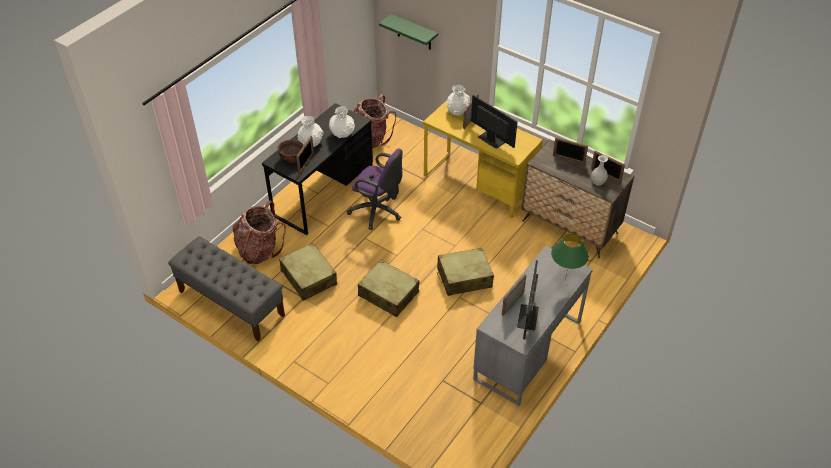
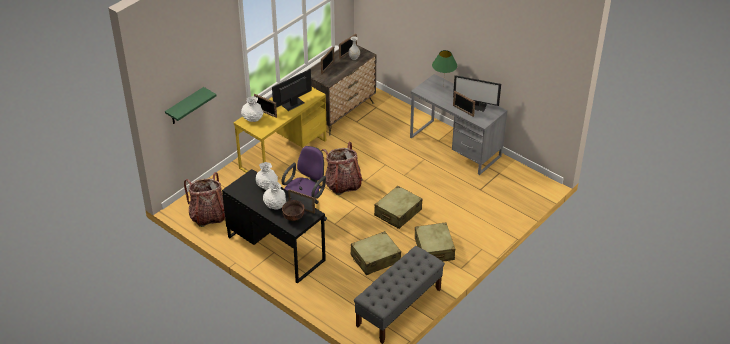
camera: 85 degrees left, 5 degrees down
backpack [232,200,286,264] -> backpack moved to [321,142,363,195]
beige suitcase [437,248,494,296] -> beige suitcase moved to [415,222,455,262]

